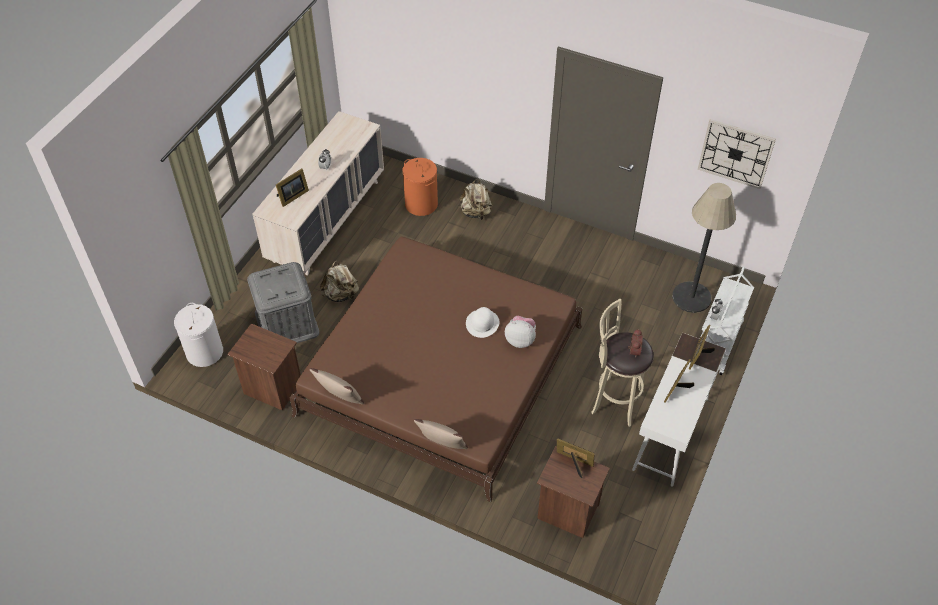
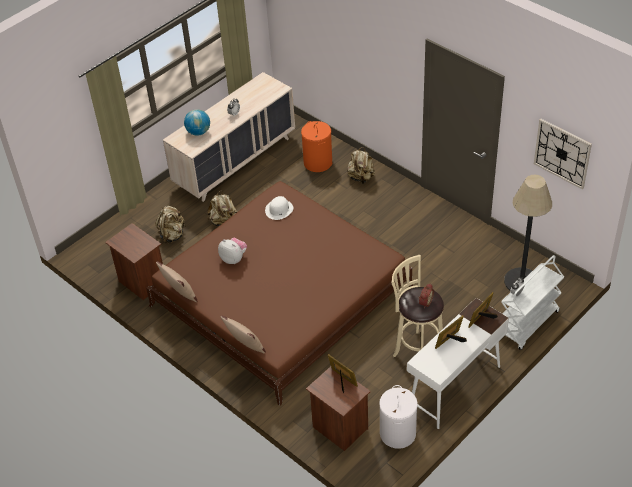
camera: 20 degrees right, 5 degrees down
white laundry basket [174,303,223,367] -> white laundry basket moved to [379,385,418,449]
grey storage box [247,262,320,343] -> beige backpack [156,206,186,244]
picture frame [276,169,309,207] -> globe [184,109,210,136]
white hat [466,307,500,338] -> white hat moved to [265,196,293,220]
plush toy [505,316,536,348] -> plush toy moved to [218,238,247,264]

